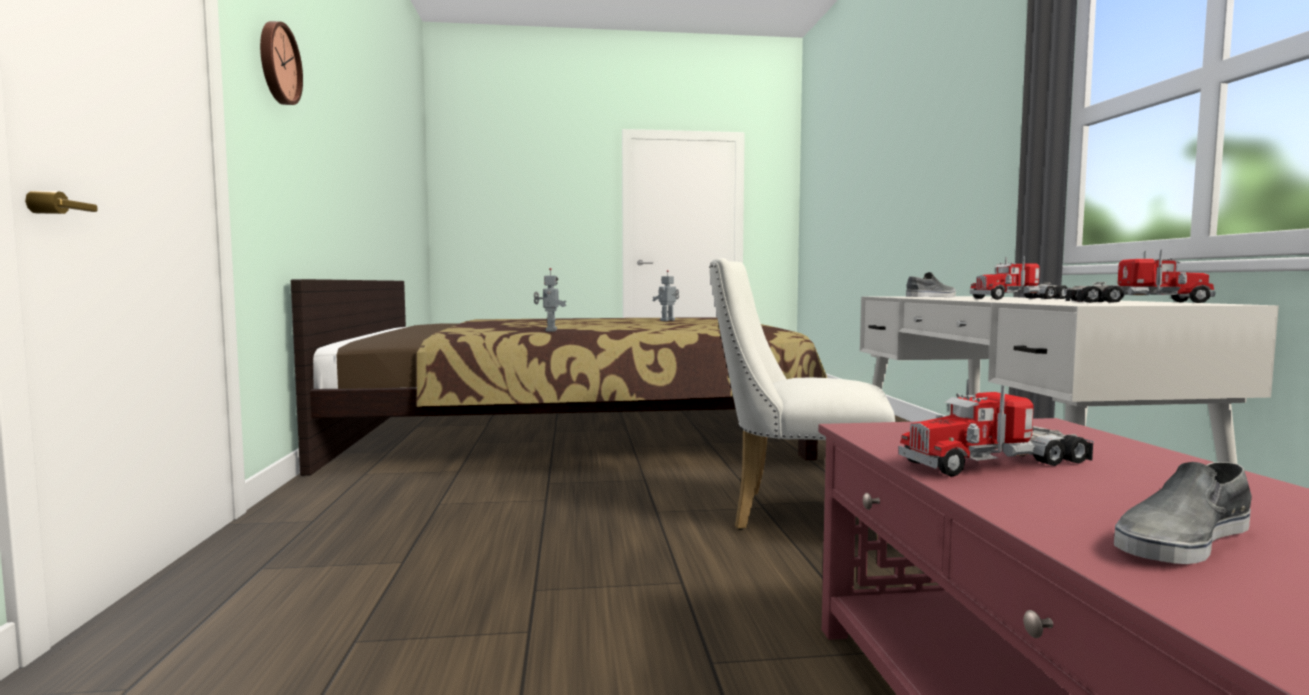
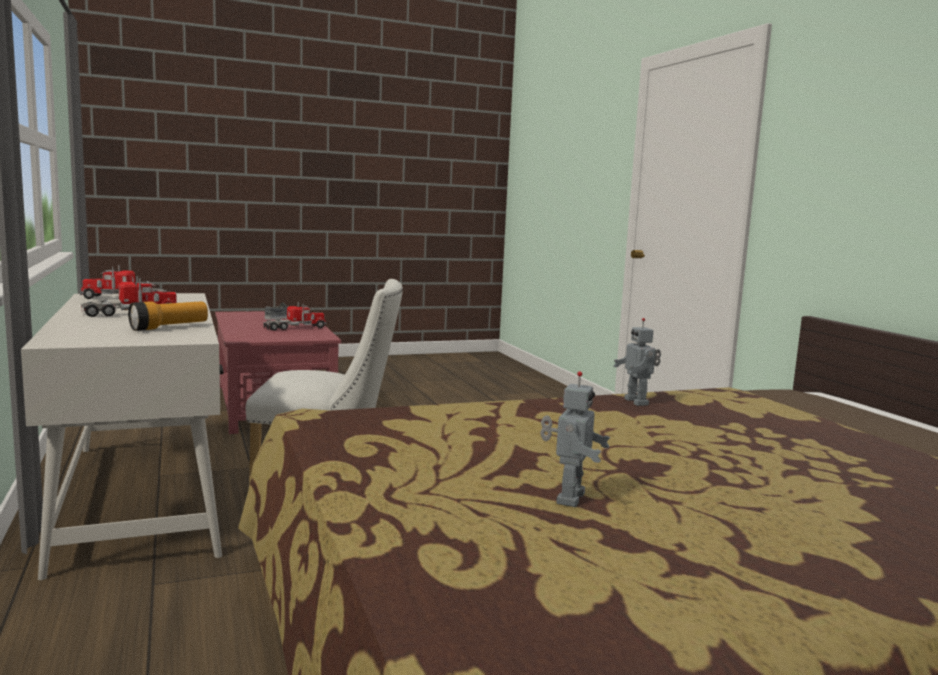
camera: 165 degrees right, 5 degrees up
wall clock [260,21,303,105] -> none
grey shoe [906,272,956,297] -> flashlight [128,301,208,331]

